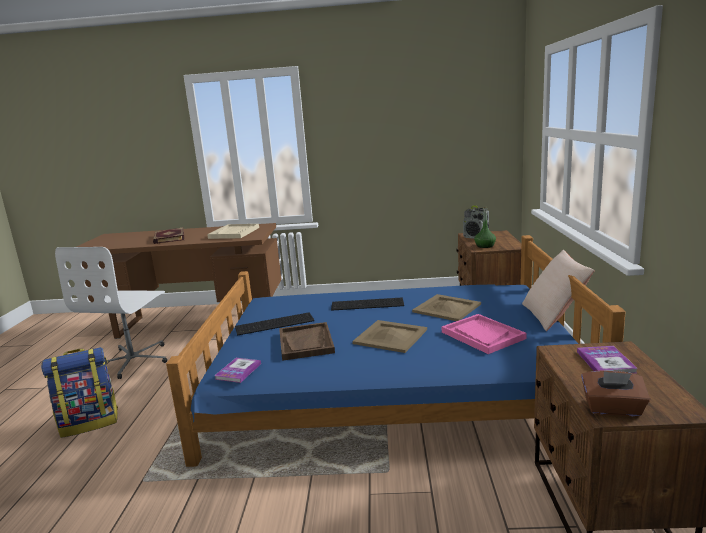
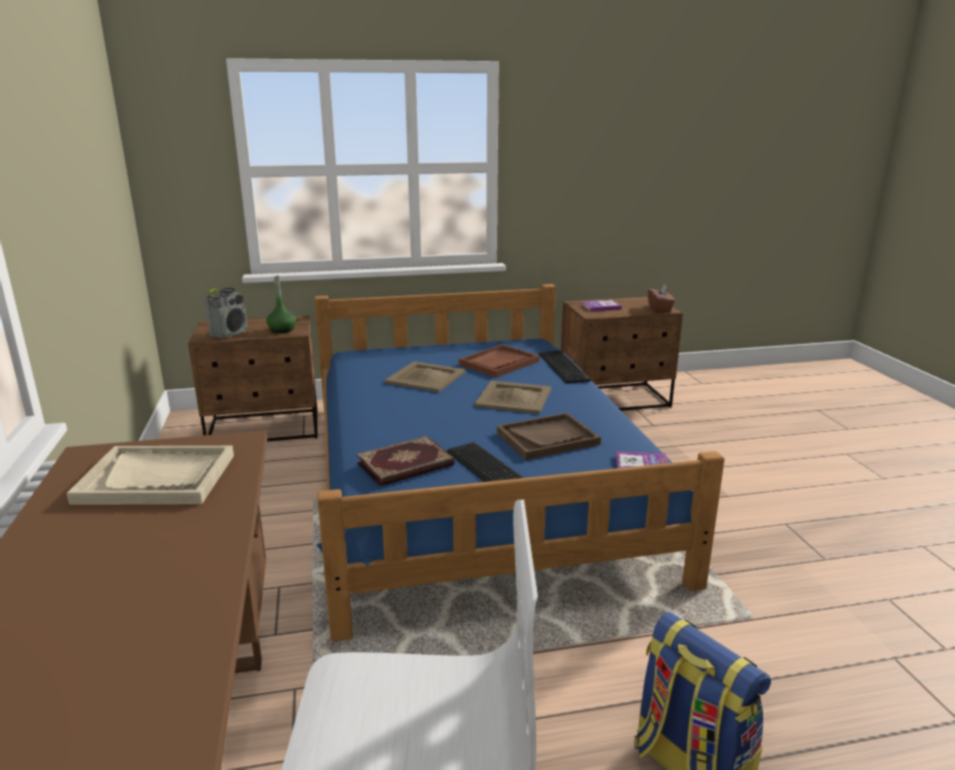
camera: 105 degrees left, 5 degrees up
book [153,228,184,244] -> book moved to [356,436,455,486]
keyboard [331,297,404,311] -> keyboard moved to [538,351,591,383]
pink tray [442,314,527,354] -> brown tray [459,344,540,378]
beige pillow [522,250,595,331] -> none

